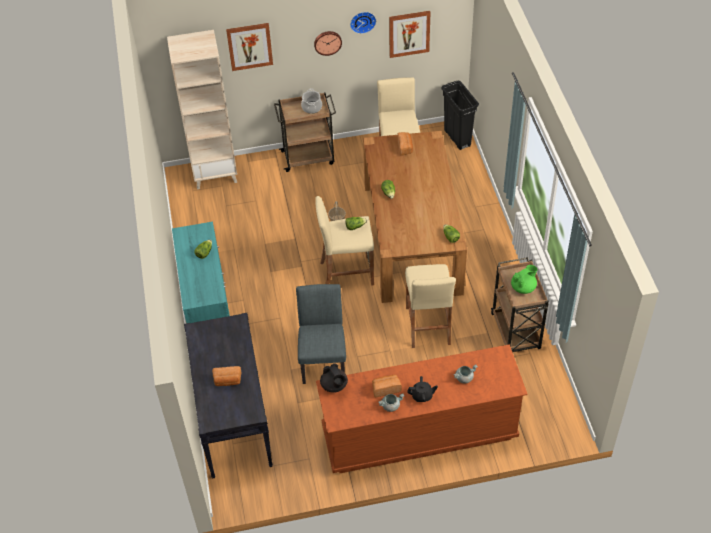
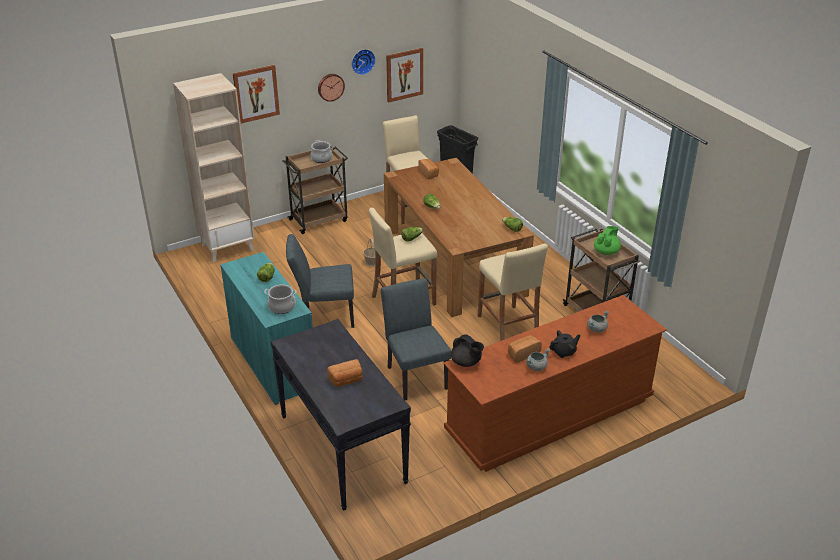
camera: 20 degrees left, 15 degrees down
none -> cooking pot [264,285,297,314]
none -> grey chair [286,234,354,328]

